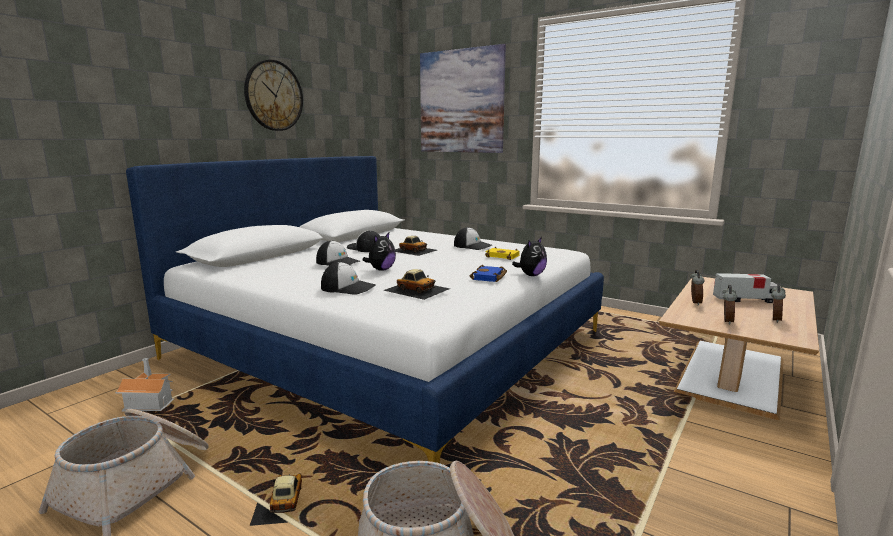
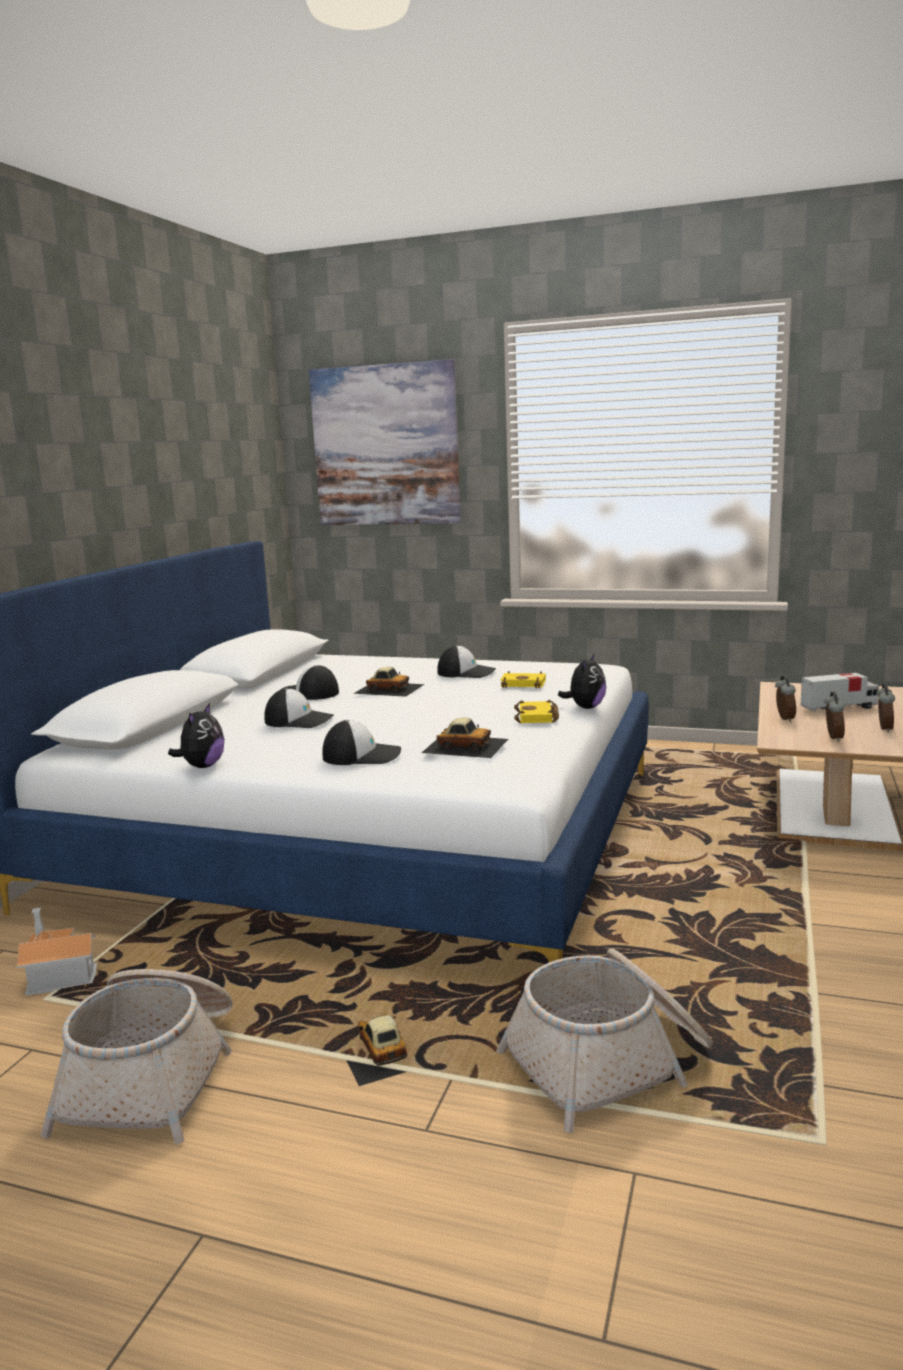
camera: 15 degrees left, 0 degrees up
wall clock [244,59,303,131] -> none
plush toy [362,233,396,271] -> plush toy moved to [168,703,224,768]
blue book [470,265,507,282] -> yellow book [514,700,559,723]

